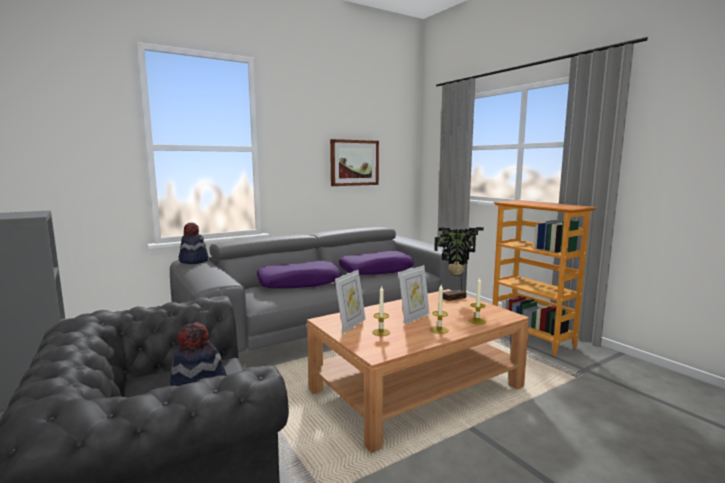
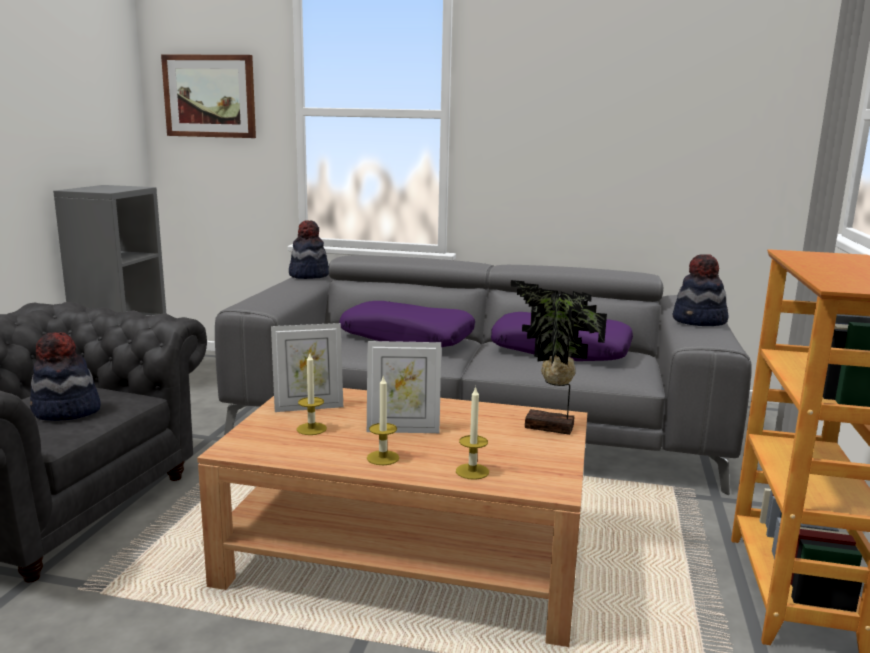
camera: 45 degrees right, 5 degrees up
picture [330,139,379,186] -> picture moved to [161,55,256,138]
none -> hat [673,254,729,326]

